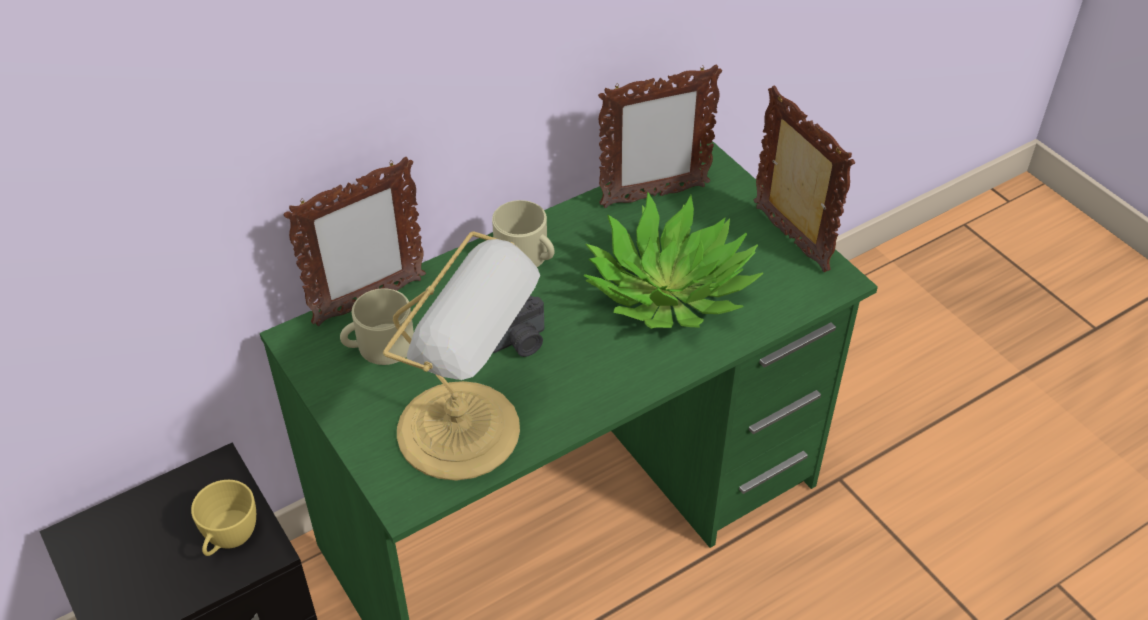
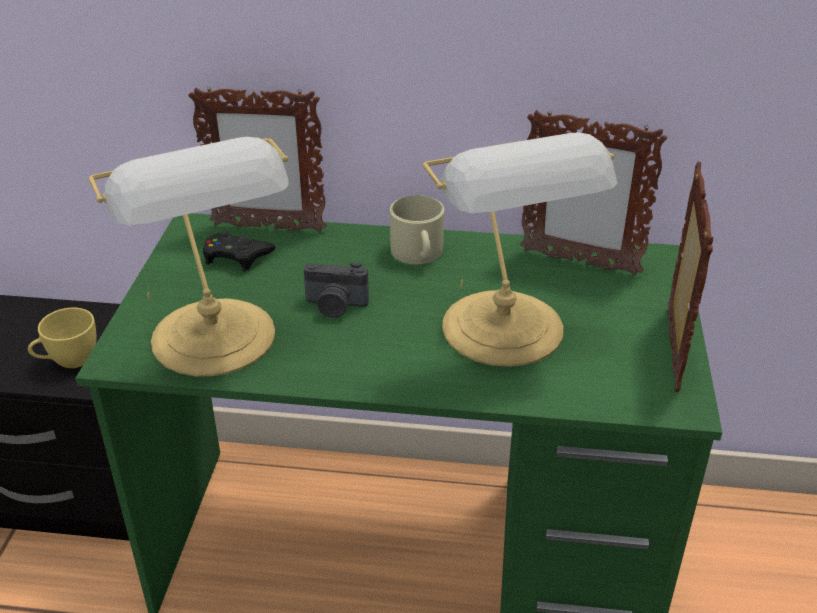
camera: 40 degrees right, 10 degrees down
beige mug [340,288,414,365] -> black game controller [203,232,276,271]
potted plant [583,191,763,328] -> table lamp [423,132,617,367]

